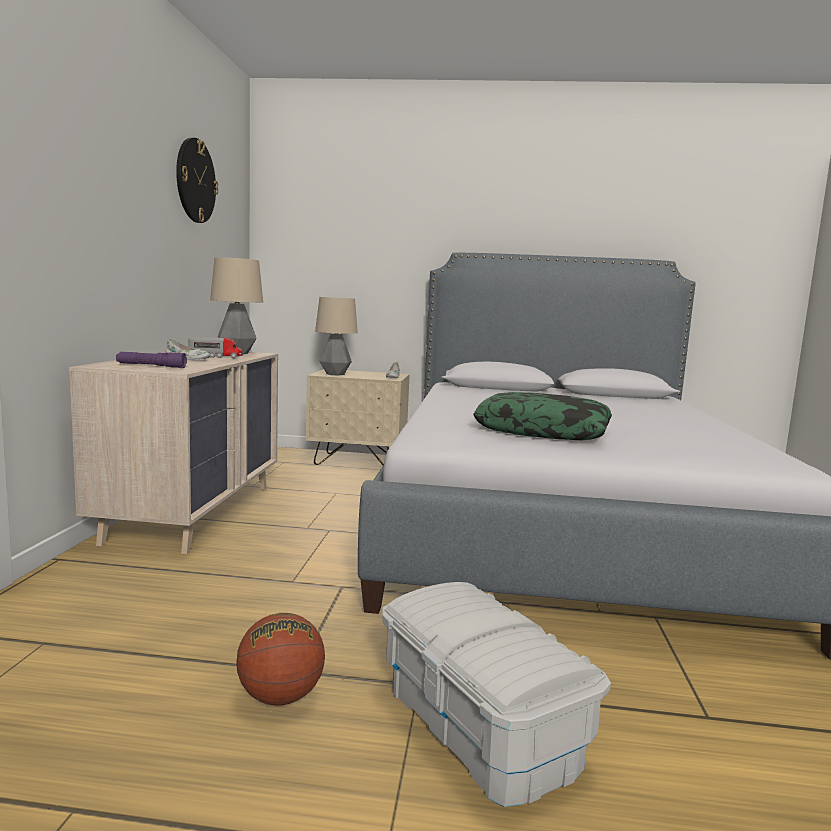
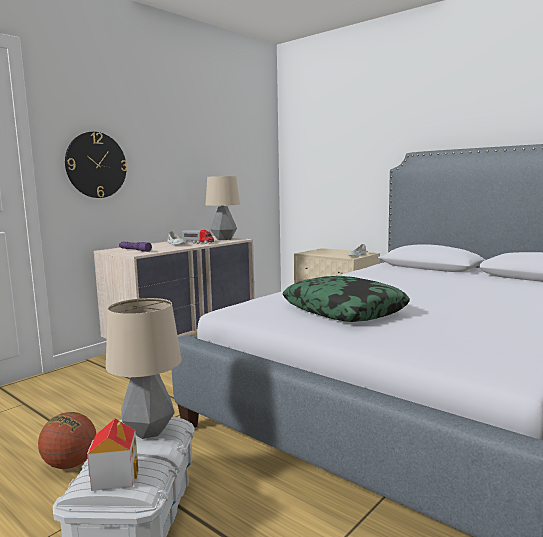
camera: 35 degrees right, 0 degrees up
wall clock [176,138,218,223] -> wall clock moved to [65,132,127,198]
table lamp [315,297,358,376] -> table lamp moved to [106,298,182,439]
none -> toy house [87,419,138,491]

